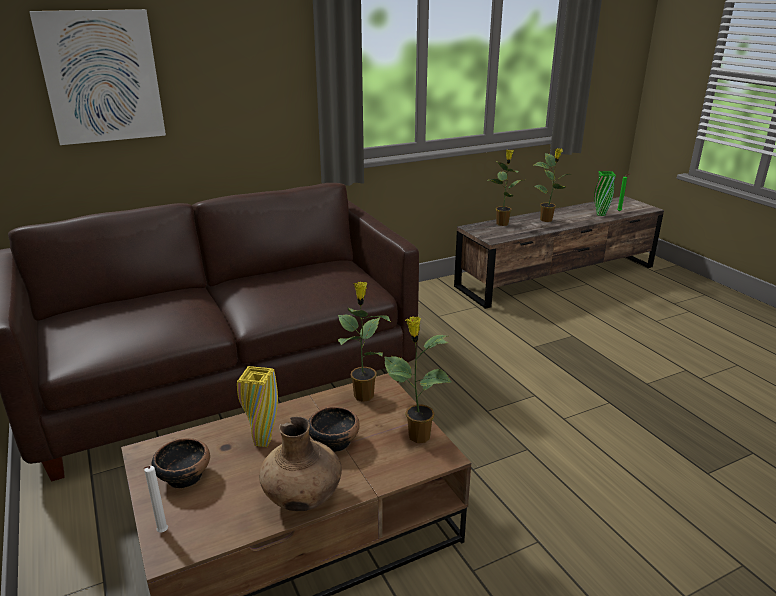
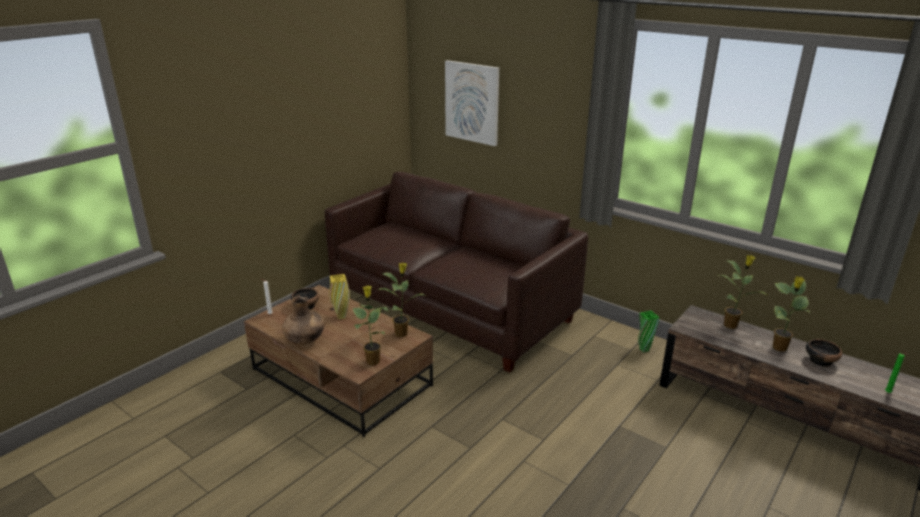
camera: 65 degrees right, 0 degrees up
bowl [309,407,360,452] -> bowl moved to [806,339,842,367]
green vase [594,171,616,216] -> green vase moved to [638,311,659,352]

